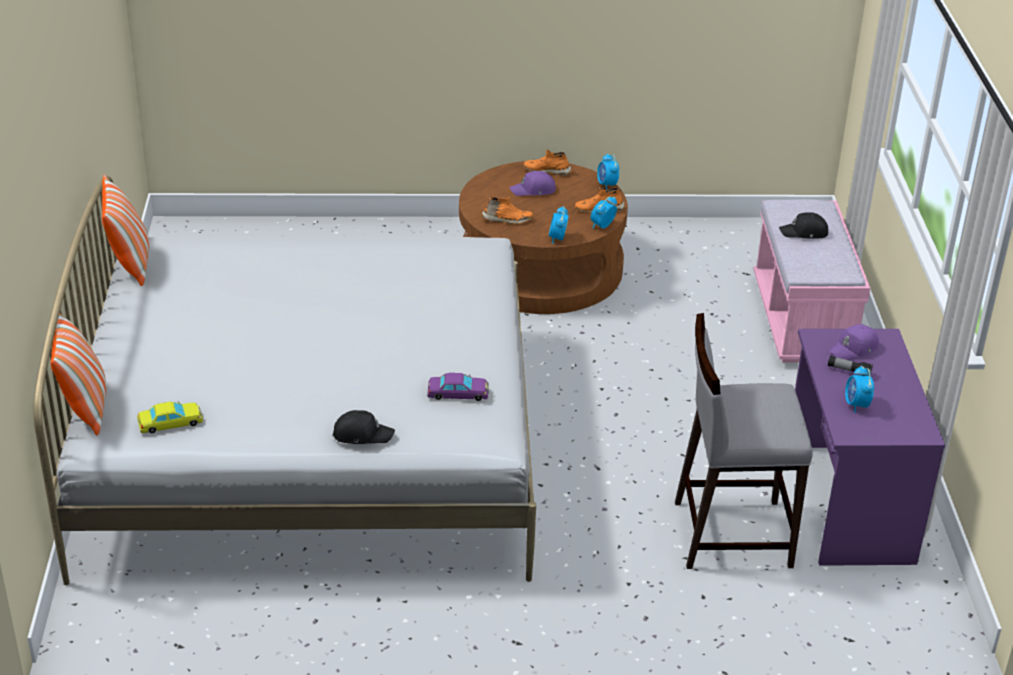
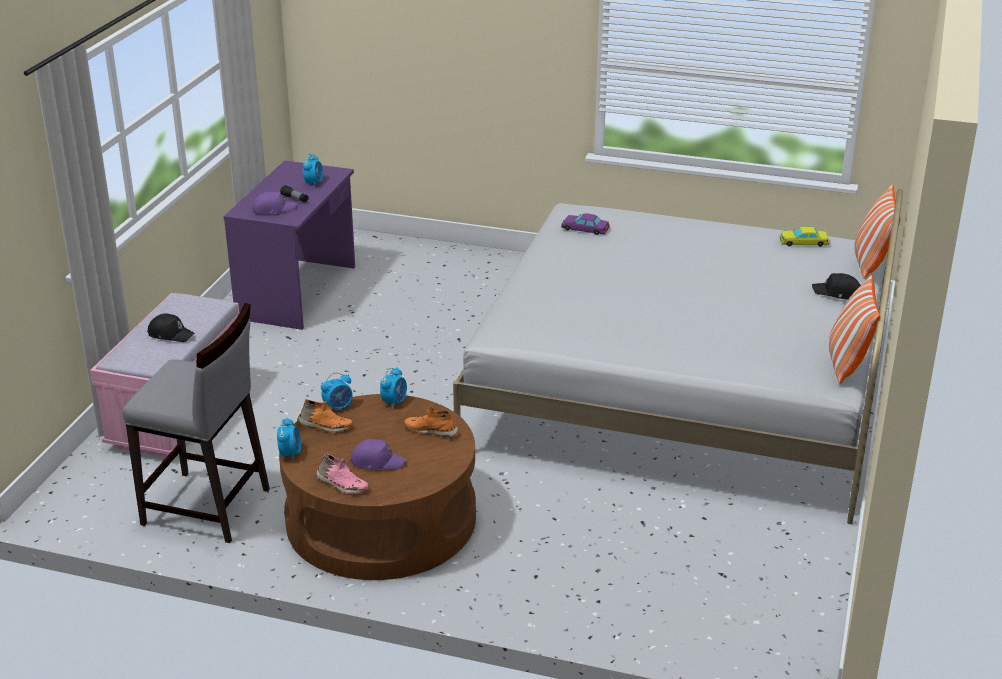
camera: 160 degrees left, 5 degrees down
black cap [333,410,395,444] -> black cap moved to [812,273,861,300]
orange shoe [524,149,572,176] -> pink shoe [316,453,369,494]
grey stool [675,313,813,569] -> grey stool moved to [122,303,270,543]

